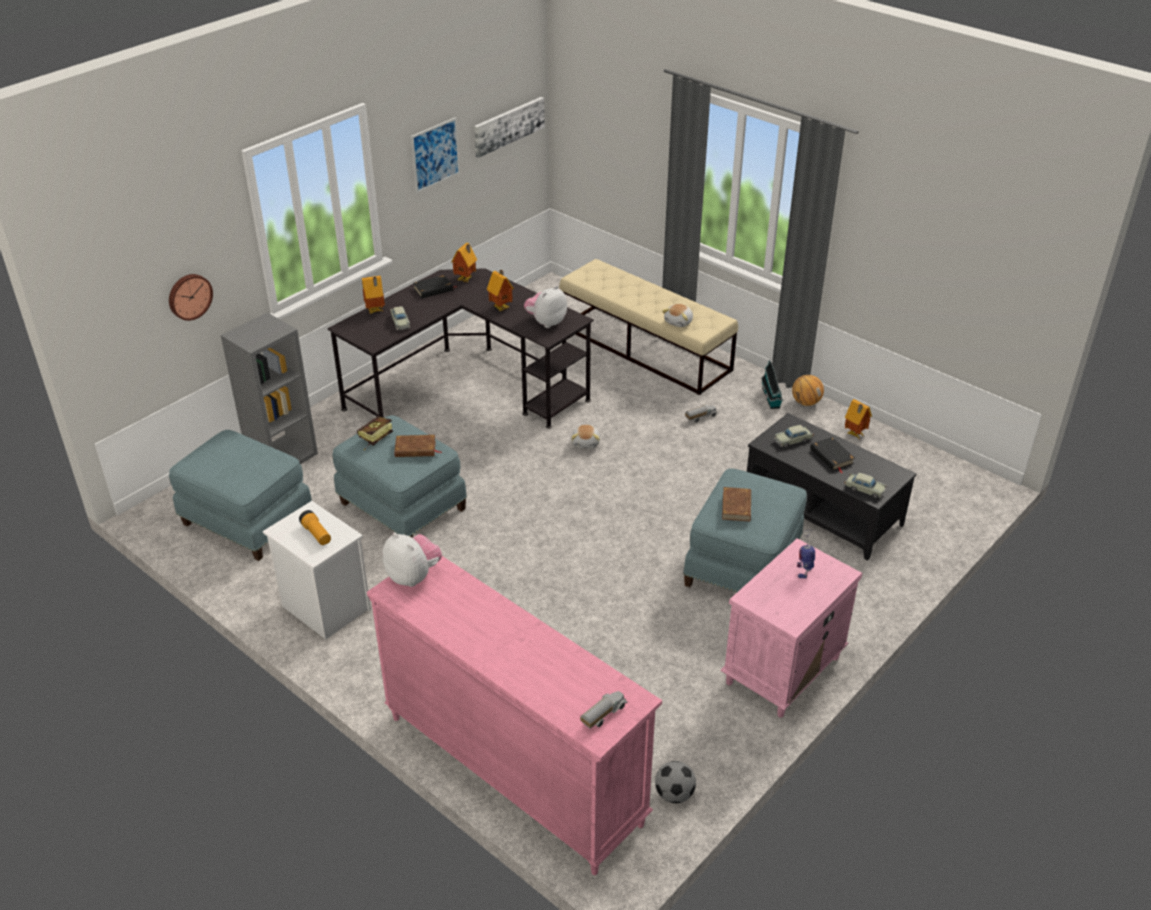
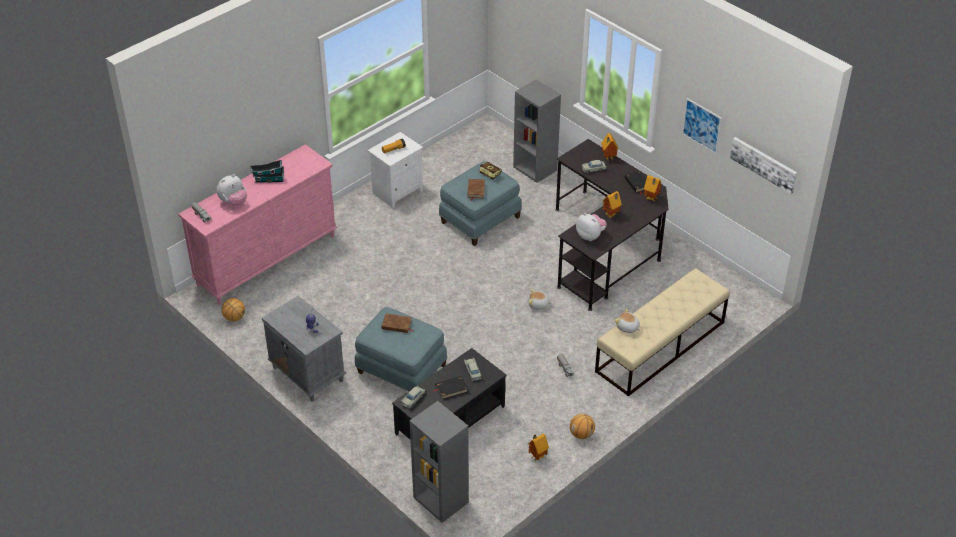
camera: 95 degrees right, 5 degrees up
wall clock [169,274,213,321] -> none
blue ottoman [169,430,312,561] -> none
plush toy [383,533,442,587] -> plush toy moved to [216,174,247,206]
football [655,761,696,803] -> basketball [221,298,245,321]
pink nightstand [720,538,862,718] -> grey nightstand [262,296,346,402]
toy house [761,360,783,409] -> toy house moved to [250,160,284,183]
none -> grey bookcase [409,401,469,523]

